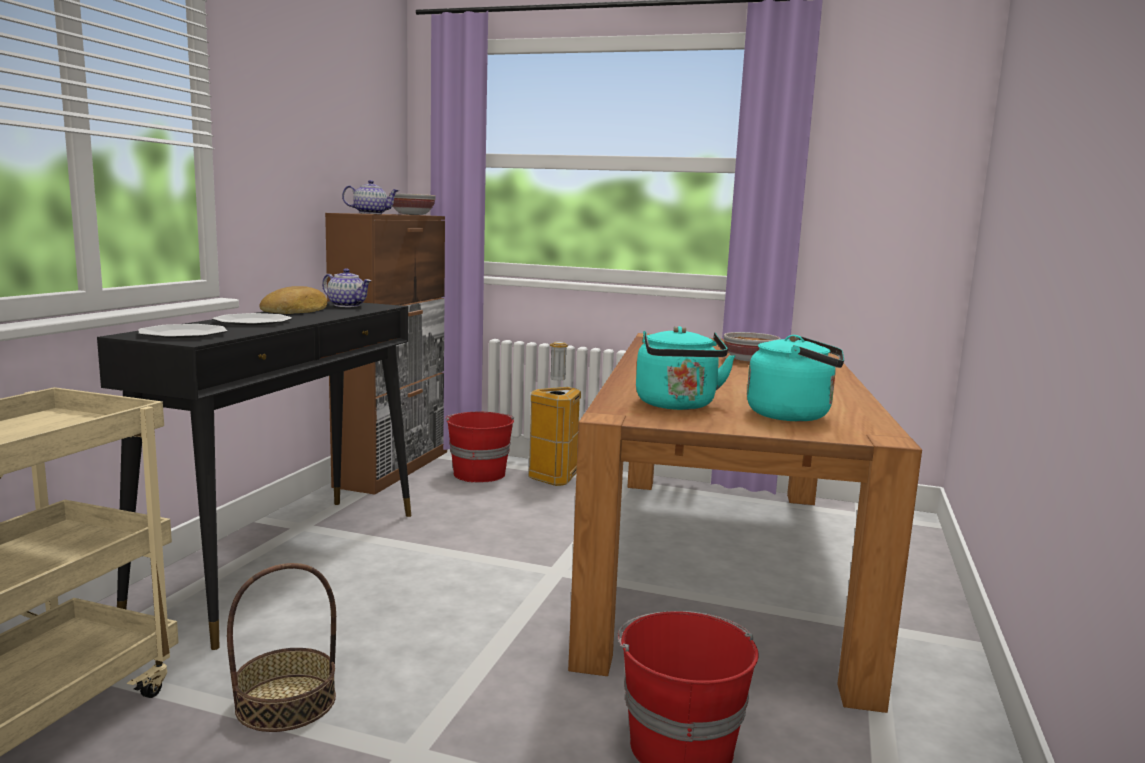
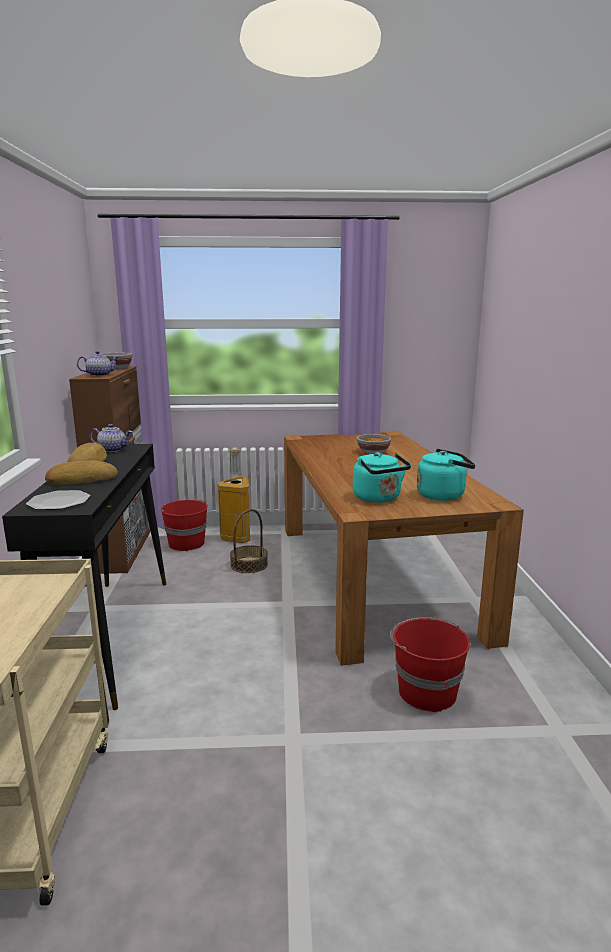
camera: 20 degrees left, 5 degrees up
plate [212,313,292,325] -> bread [45,460,118,485]
basket [227,563,336,732] -> basket moved to [230,509,268,573]

